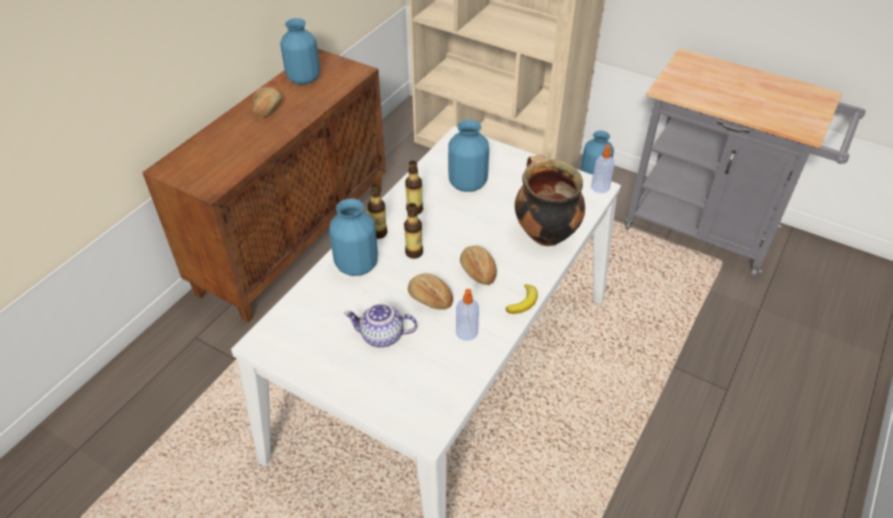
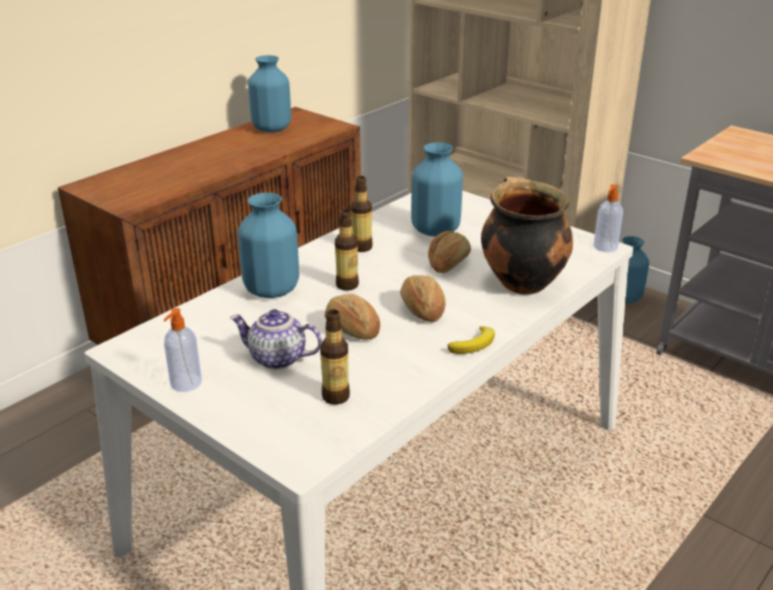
camera: 10 degrees right, 15 degrees down
bread [251,87,282,118] -> bread moved to [428,231,471,273]
bottle [368,184,387,239] -> bottle moved to [320,309,350,405]
soap dispenser [456,289,479,341] -> soap dispenser moved to [164,308,202,392]

